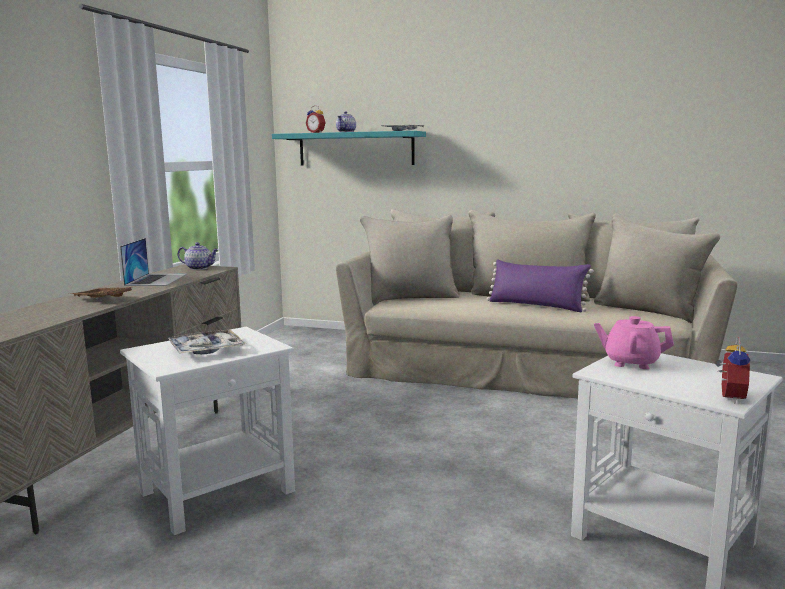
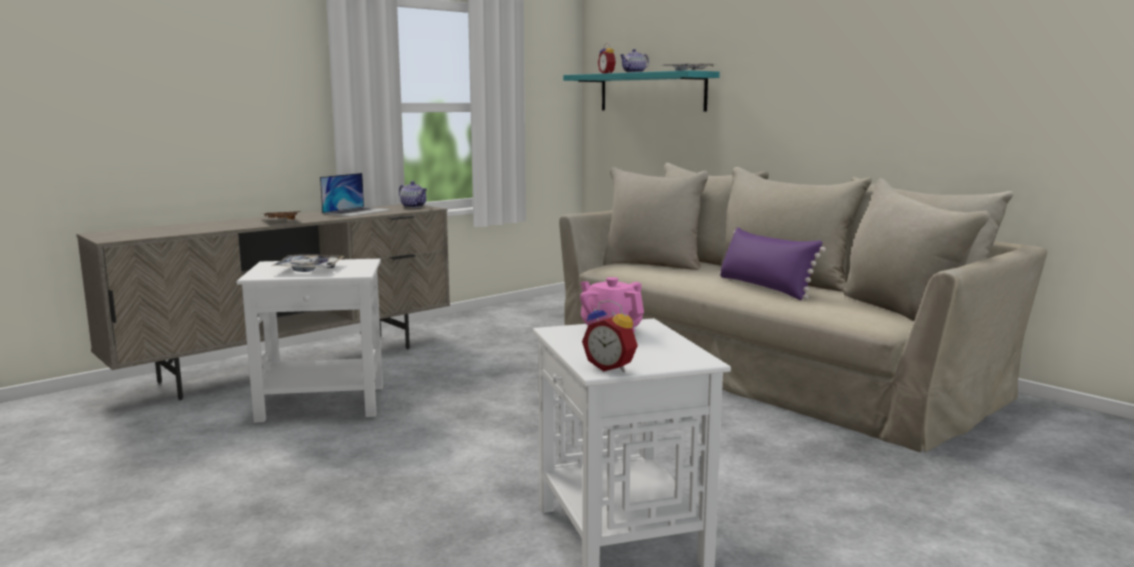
camera: 30 degrees right, 0 degrees up
alarm clock [715,337,750,403] -> alarm clock turned 75 degrees clockwise [582,300,638,372]

